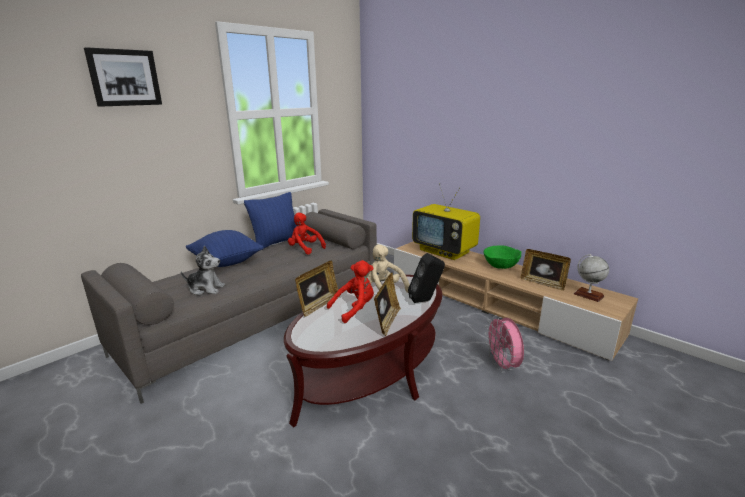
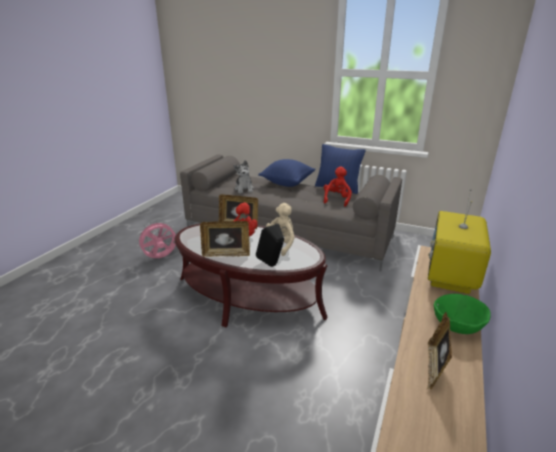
camera: 70 degrees right, 5 degrees up
picture [84,47,162,107] -> none
pink fan [485,315,524,373] -> pink fan moved to [136,221,176,258]
globe [573,254,609,302] -> none

